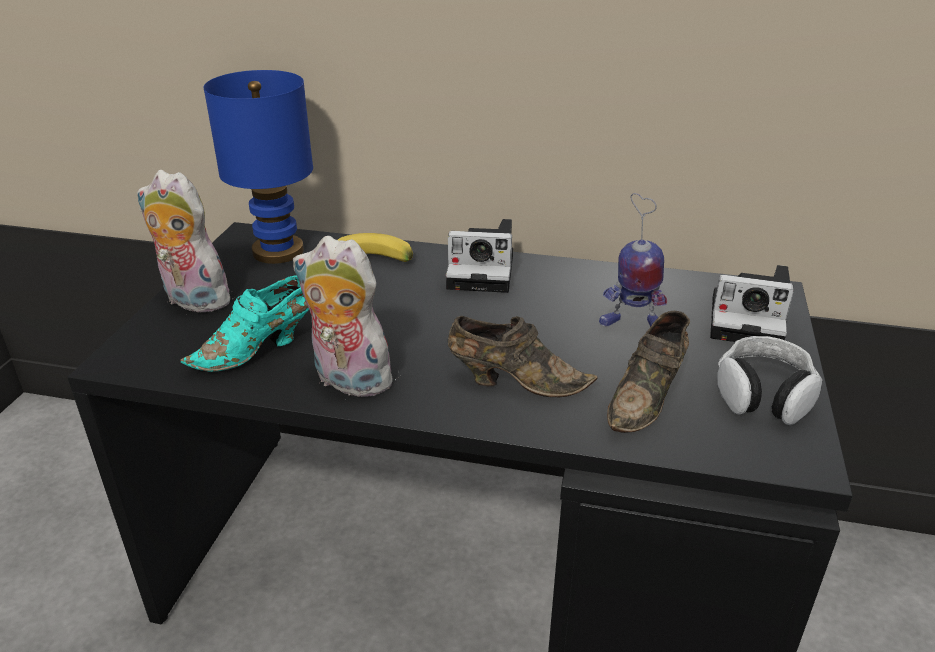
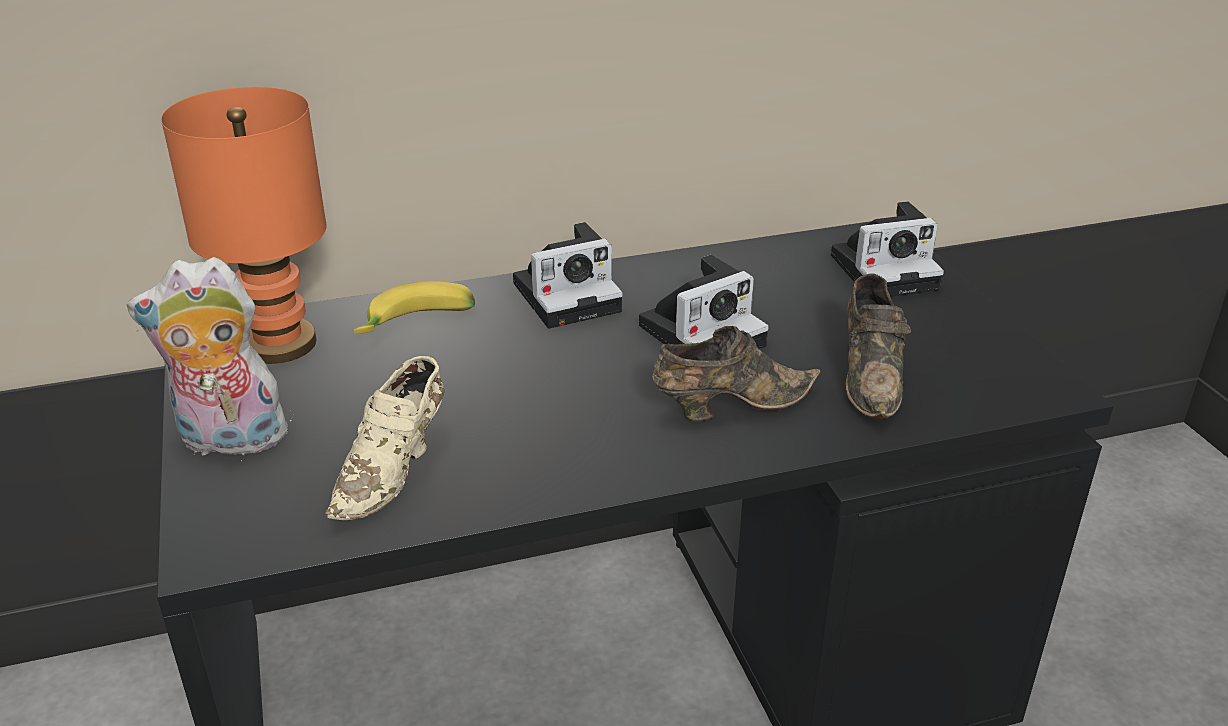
camera: 30 degrees left, 0 degrees up
turquoise shoe [180,275,309,372] -> beige shoe [325,356,444,520]
blue table lamp [204,70,313,264] -> orange table lamp [161,87,327,364]
plush toy [293,236,402,400] -> none
toy robot [599,193,667,327] -> none
headphones [717,336,822,425] -> none
none -> camera [639,255,769,349]

